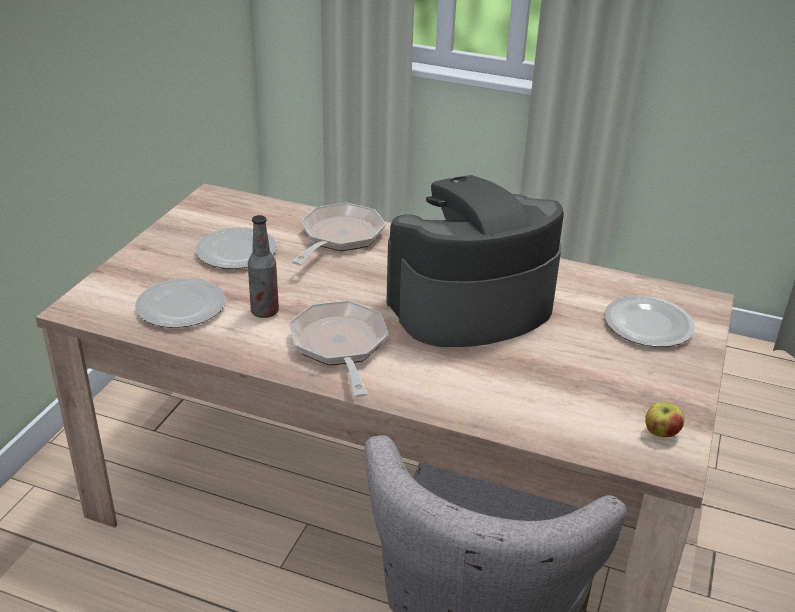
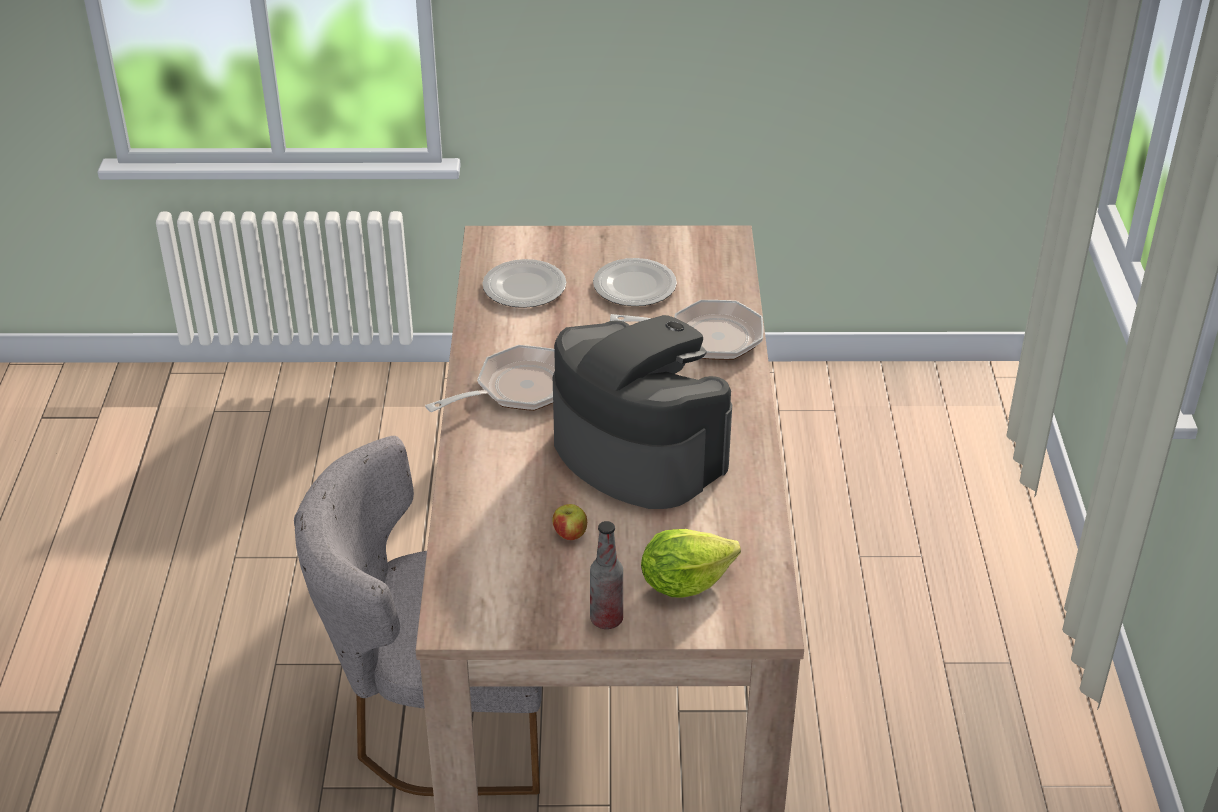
camera: 70 degrees right, 5 degrees up
bottle [248,215,279,318] -> bottle moved to [590,521,623,629]
plate [604,296,695,347] -> lettuce [641,529,741,598]
apple [645,402,684,437] -> apple moved to [552,504,587,540]

